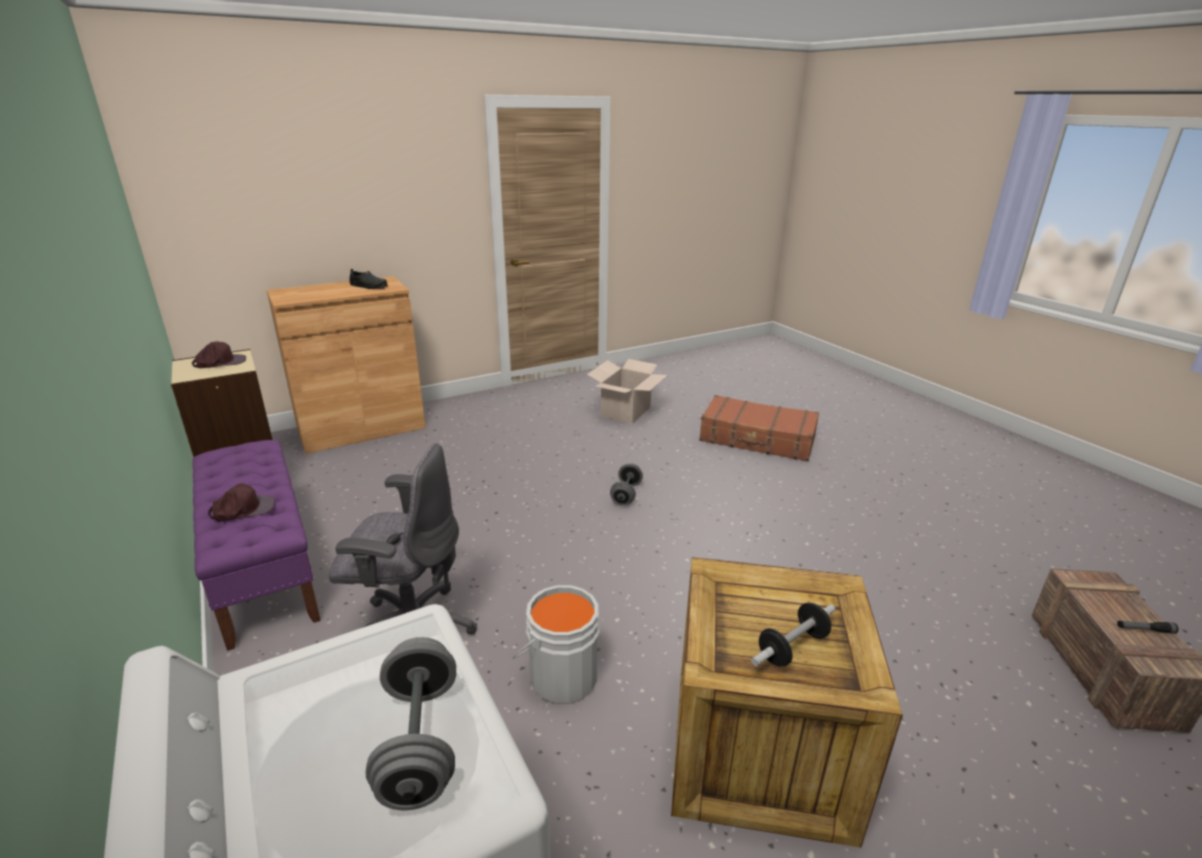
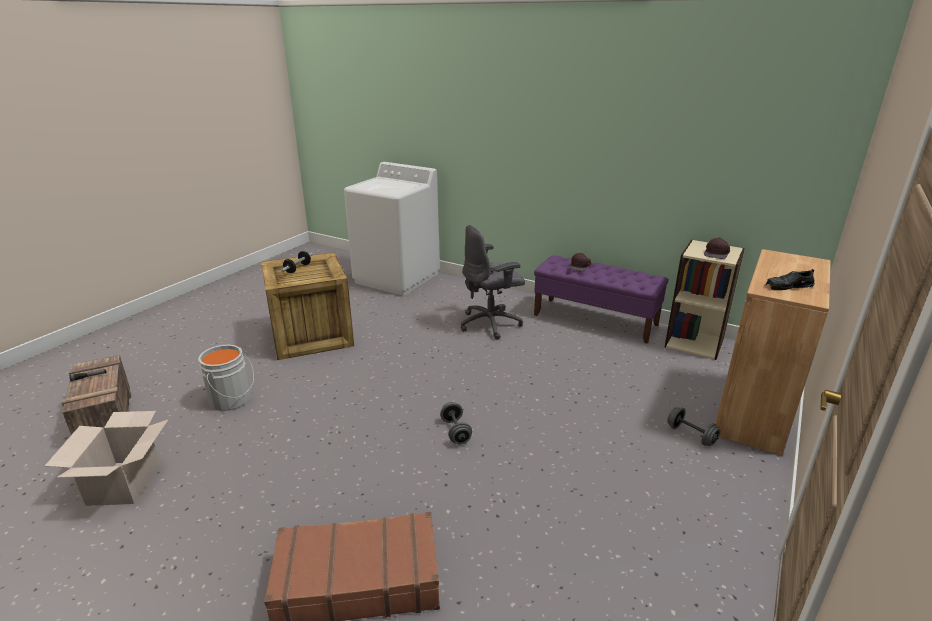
camera: 150 degrees right, 0 degrees up
grey dumbbell [366,637,456,810] -> grey dumbbell moved to [667,407,720,446]
grey bucket [513,585,600,704] -> grey bucket moved to [198,344,254,411]
cardboard box [587,359,668,424] -> cardboard box moved to [45,411,168,506]

